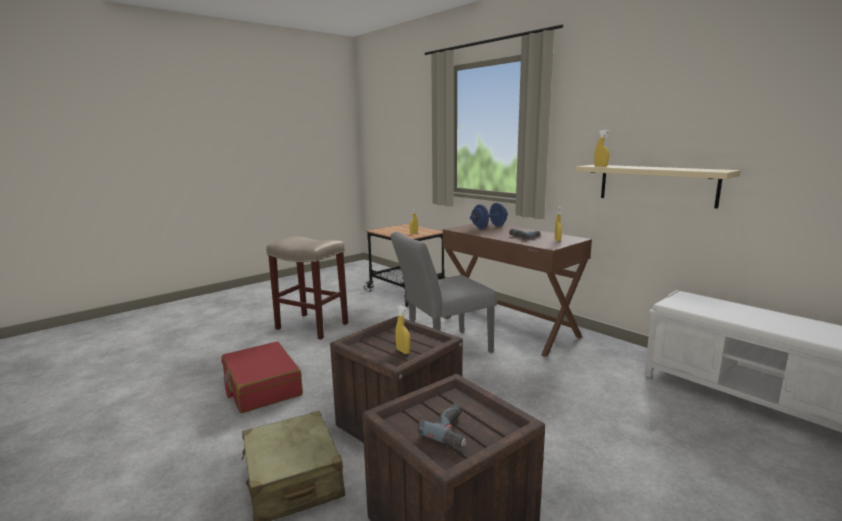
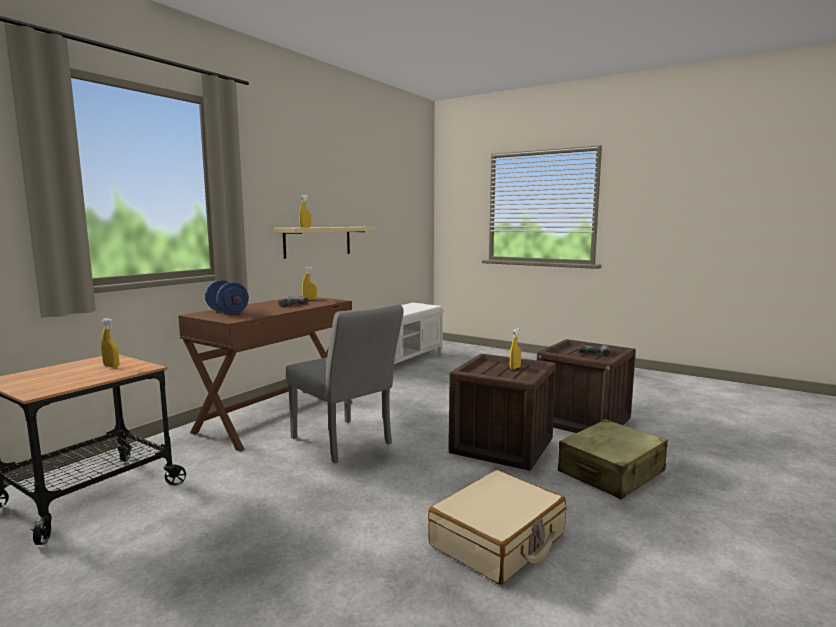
camera: 105 degrees left, 5 degrees down
red suitcase [221,341,303,413] -> beige suitcase [428,470,566,585]
beige stool [266,236,348,340] -> none

